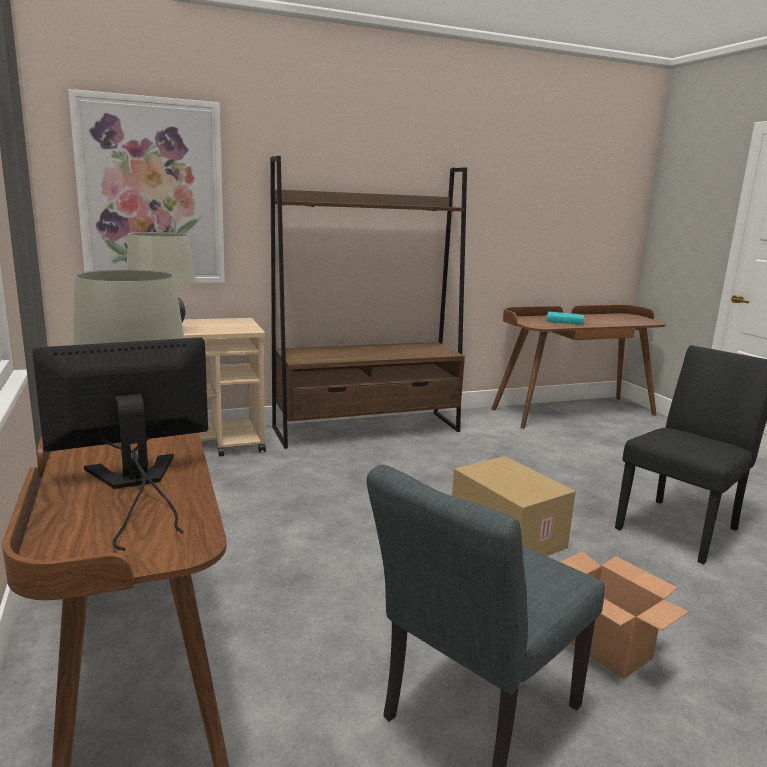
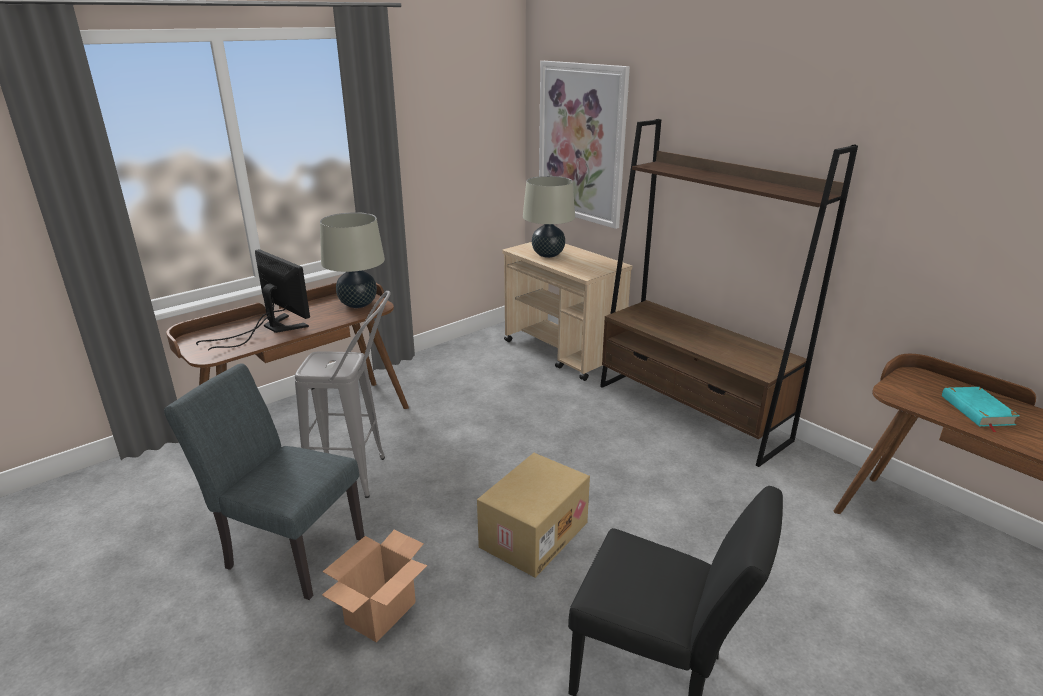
camera: 70 degrees right, 10 degrees up
none -> grey stool [295,291,391,498]

